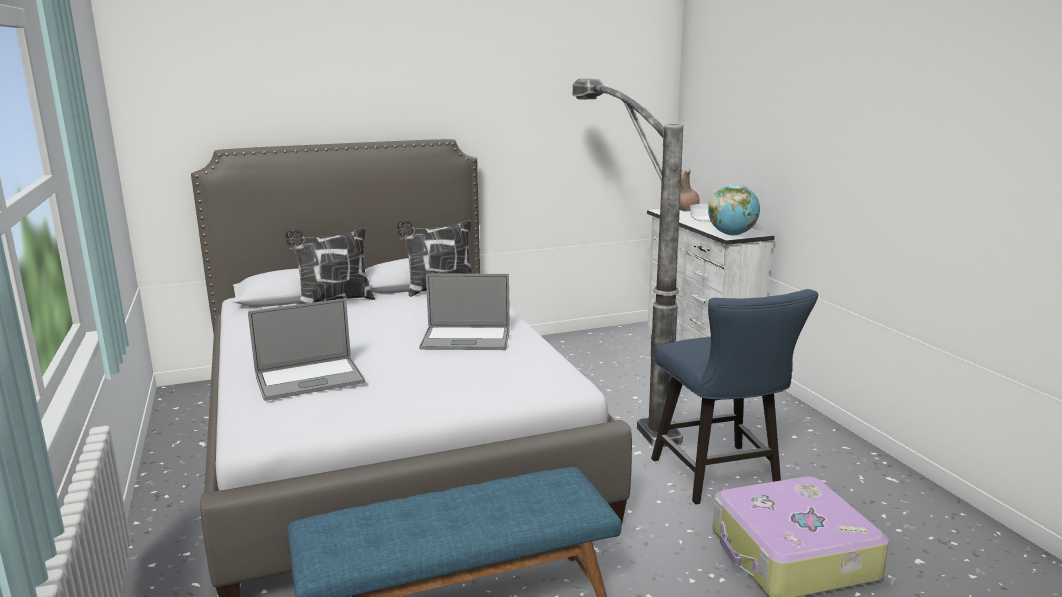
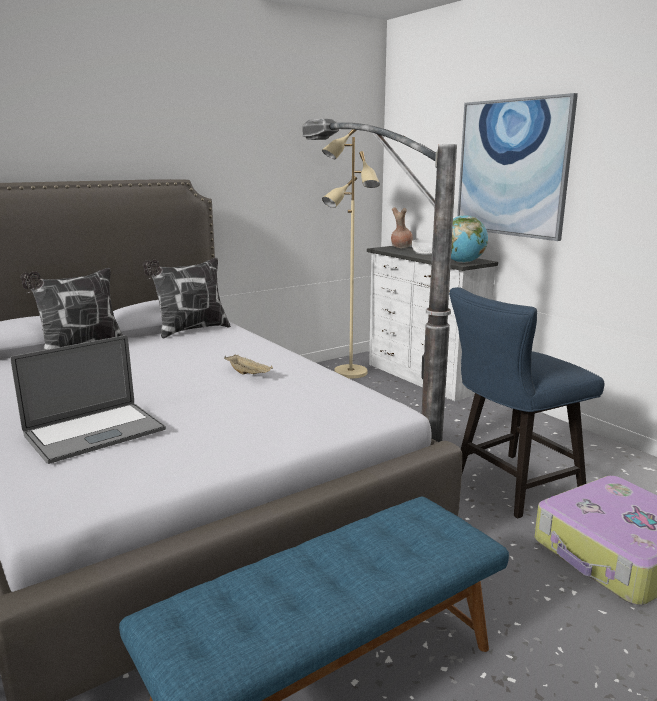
camera: 15 degrees left, 0 degrees up
laptop [419,274,510,350] -> beige tray [224,354,273,375]
blue chair [651,289,818,504] -> blue chair turned 90 degrees clockwise [449,287,604,519]
none -> beige floor lamp [322,129,380,379]
none -> picture [457,93,578,241]

